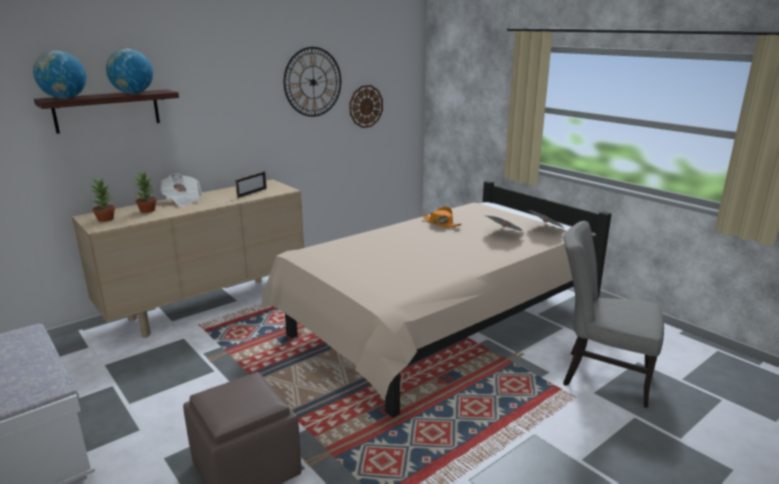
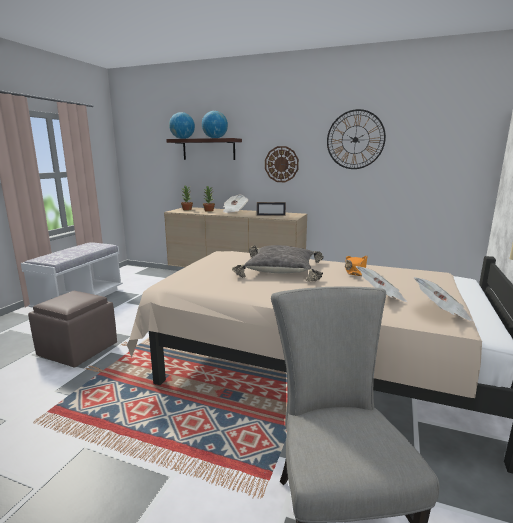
camera: 60 degrees right, 5 degrees down
wall clock [349,85,383,128] -> wall clock moved to [265,146,299,182]
none -> pillow [232,245,324,282]

